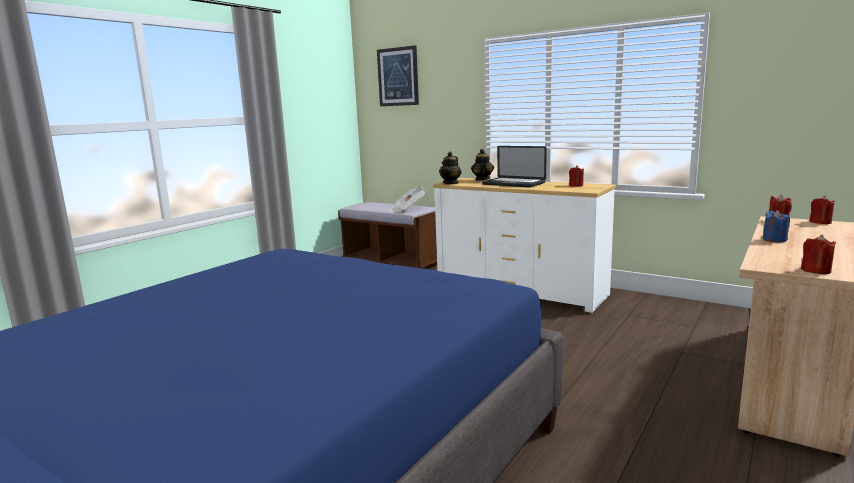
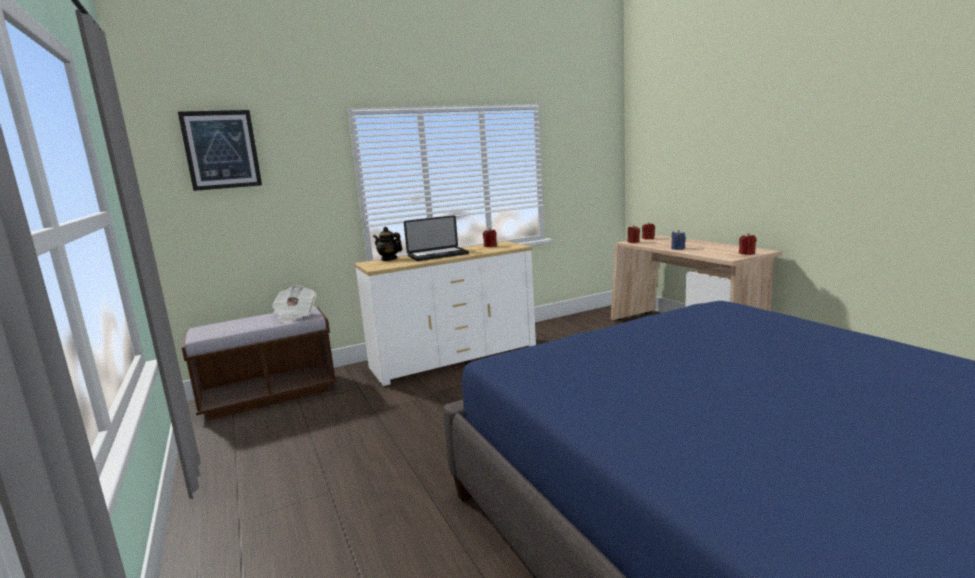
camera: 60 degrees left, 0 degrees up
teapot [439,152,462,184] -> none

